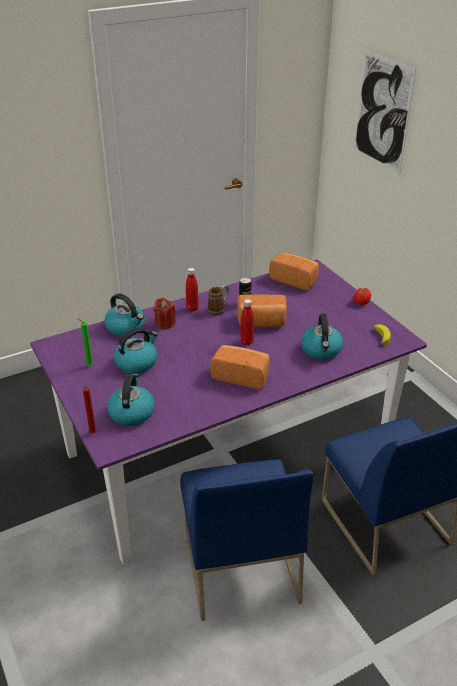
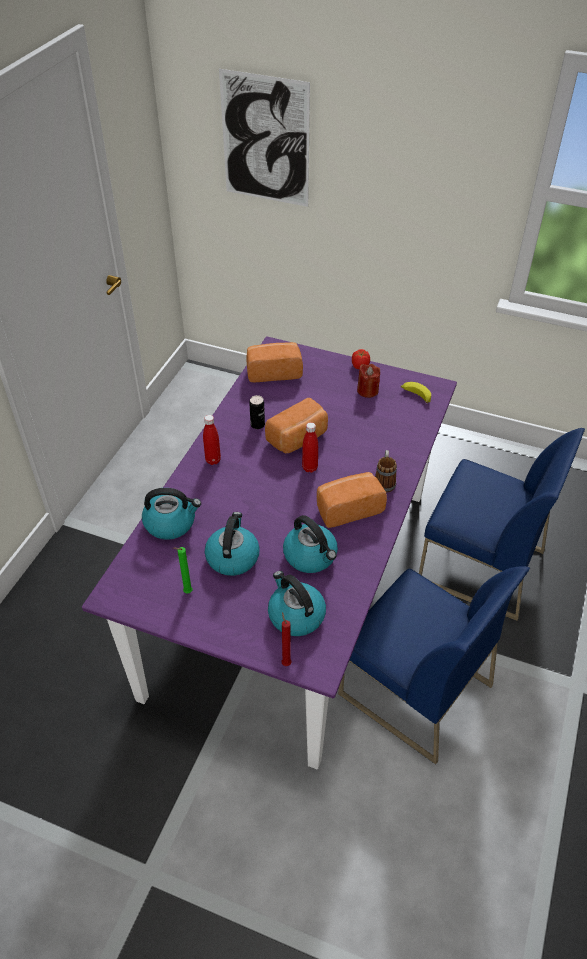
camera: 40 degrees left, 10 degrees up
red candle [154,298,176,329] -> red candle moved to [357,364,380,398]
mug [207,285,229,316] -> mug moved to [375,450,397,493]
kettle [301,314,343,360] -> kettle moved to [283,515,338,573]

